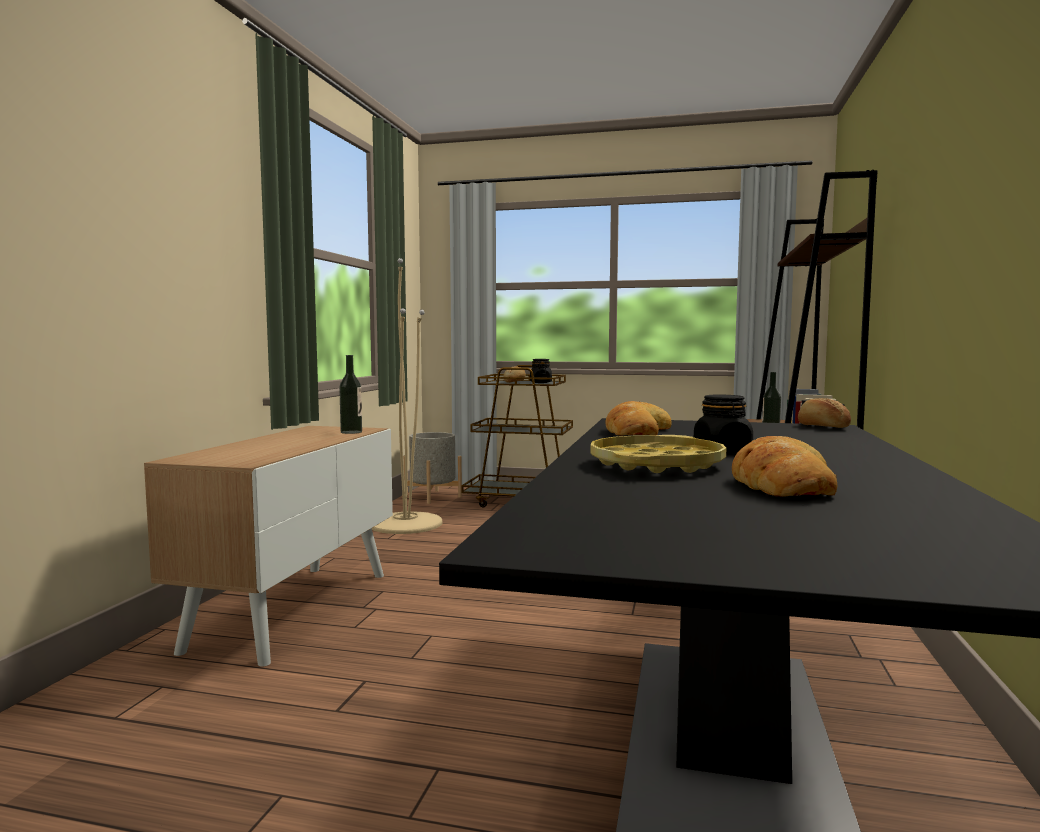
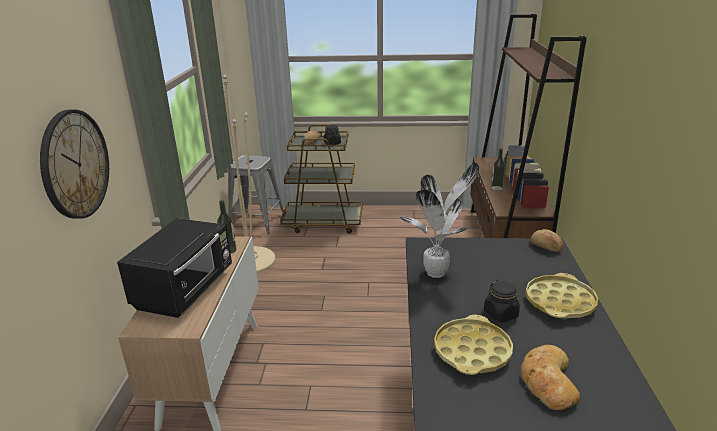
camera: 10 degrees left, 20 degrees up
grey planter [404,432,462,504] -> grey stool [228,155,284,235]
bread [605,401,672,436] -> potted plant [400,162,479,278]
none -> wall clock [40,110,109,219]
none -> black microwave [117,218,232,318]
none -> yellow tray [526,273,598,318]

